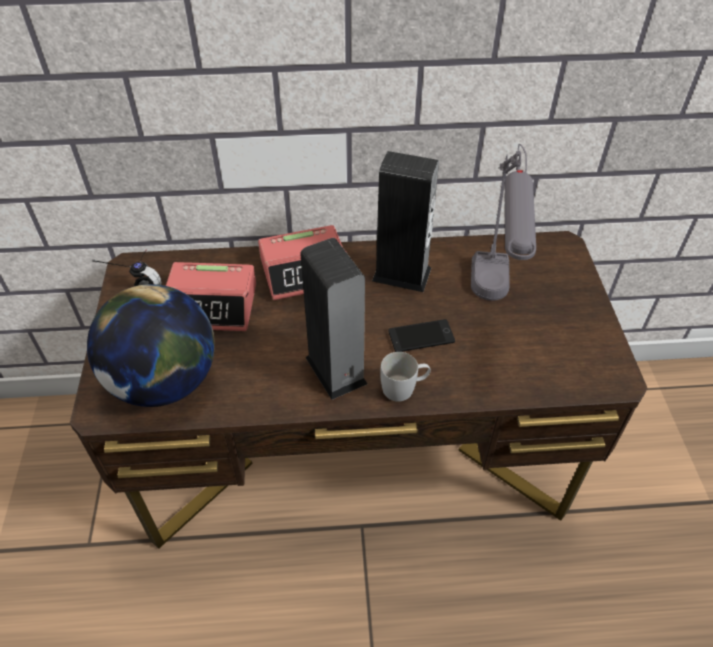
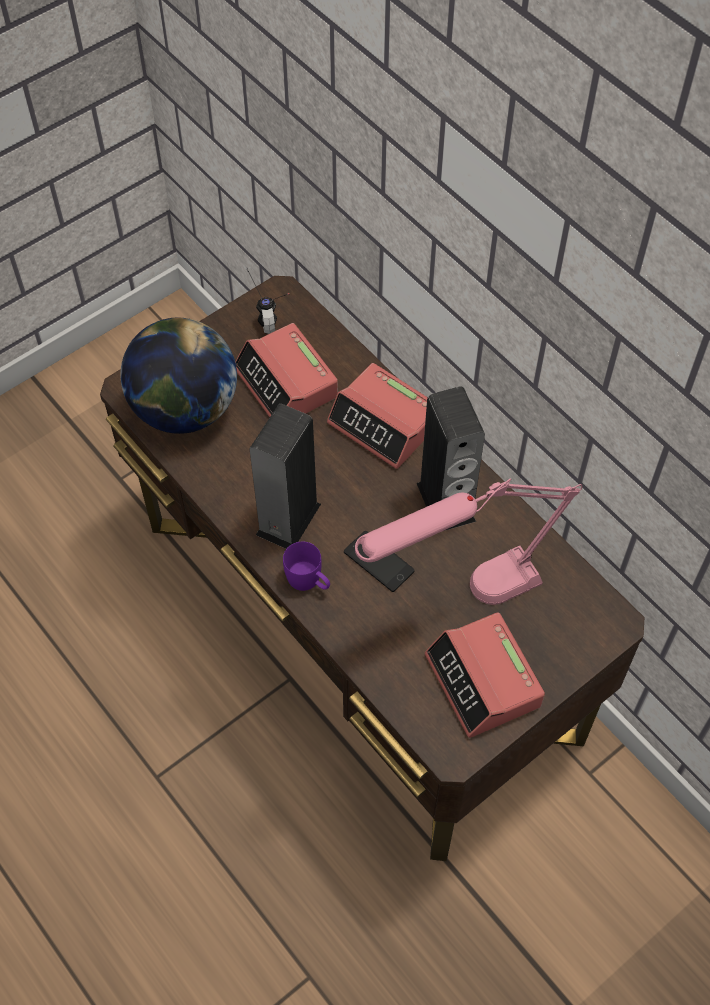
camera: 55 degrees right, 10 degrees up
white mug [380,352,431,402] -> purple mug [283,541,330,591]
grey table lamp [471,144,536,301] -> pink table lamp [355,478,582,605]
none -> alarm clock [425,612,545,738]

